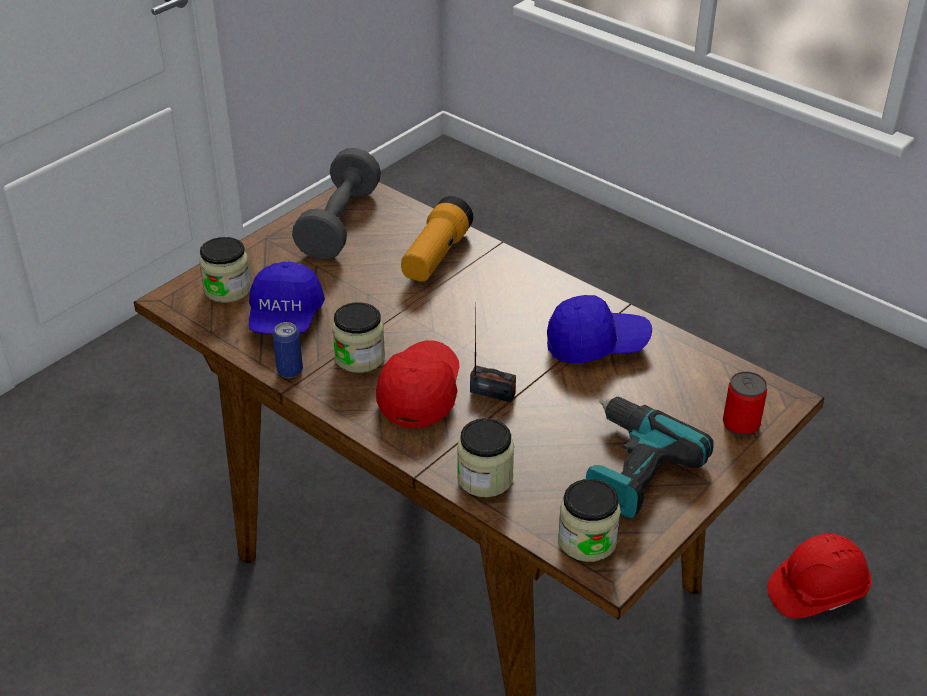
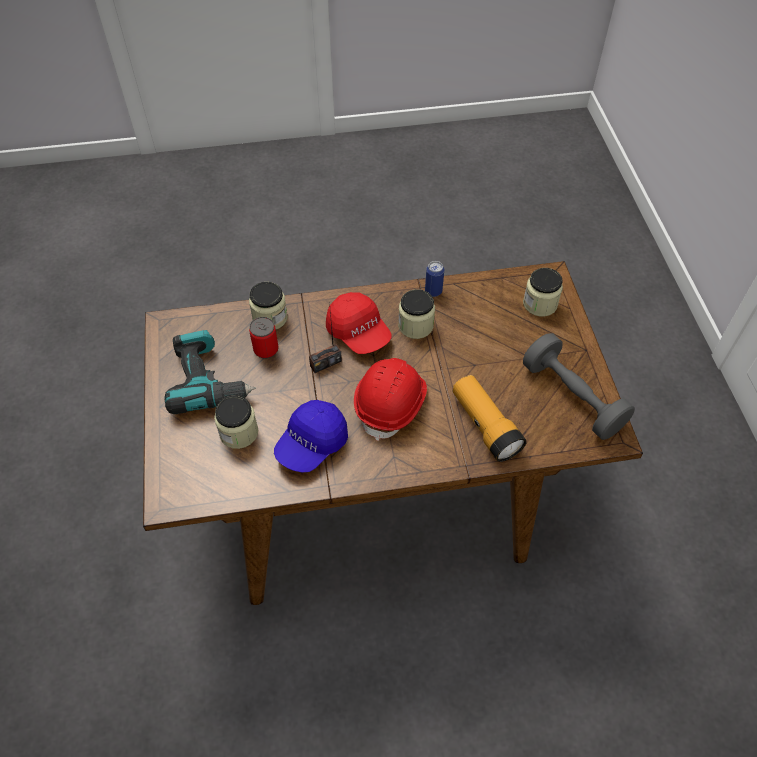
camera: 130 degrees right, 15 degrees up
blue cap [248,261,325,334] -> none
jar [558,479,621,562] -> jar moved to [214,395,258,449]
can [723,371,767,436] -> can moved to [249,317,279,359]
red hard hat [767,534,872,619] -> red hard hat moved to [354,358,427,441]

